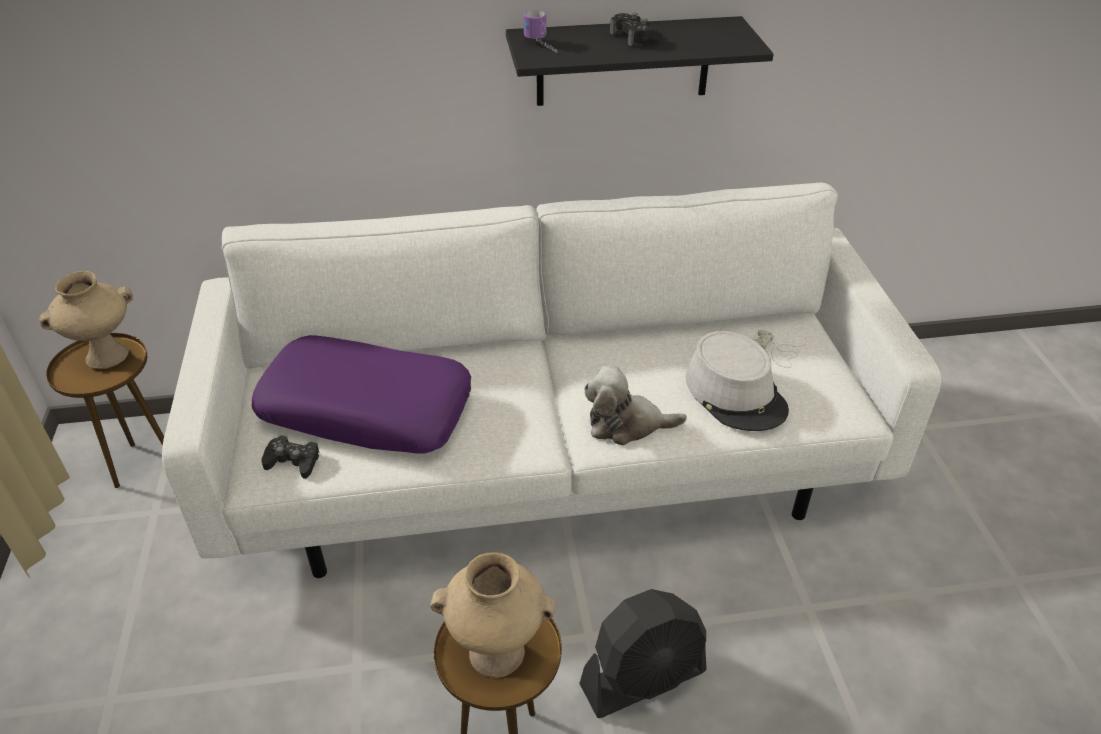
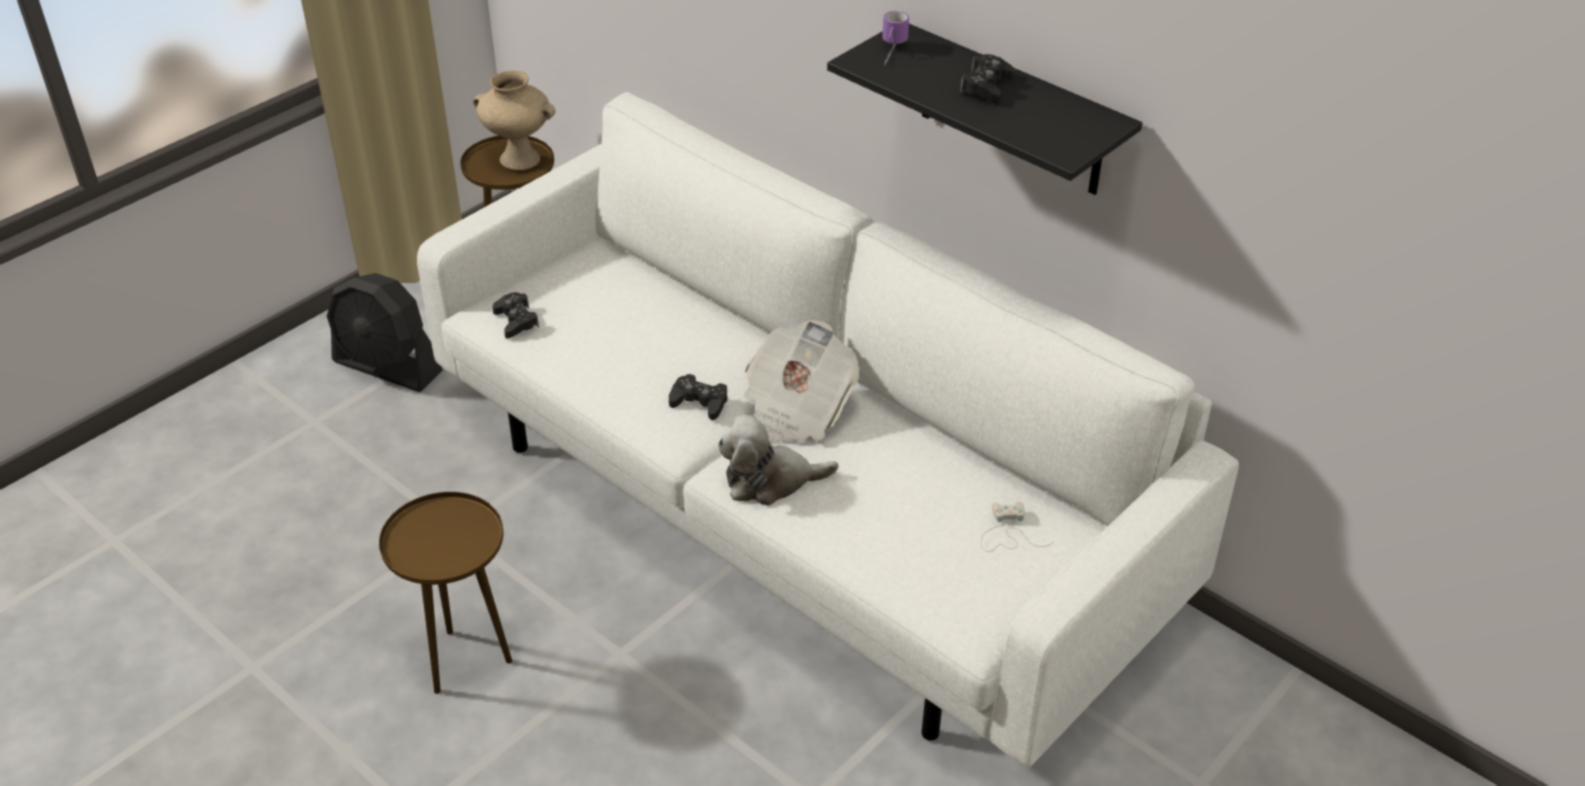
camera: 50 degrees right, 0 degrees up
purple pillow [252,335,471,454] -> none
beige vase [430,552,555,678] -> none
black fan [579,589,707,718] -> black fan moved to [327,273,443,392]
plush toy [584,366,687,445] -> plush toy turned 60 degrees counterclockwise [718,415,838,506]
grey hat [686,331,789,431] -> none
none -> black game controller [669,374,727,420]
none -> newspaper [744,320,860,443]

